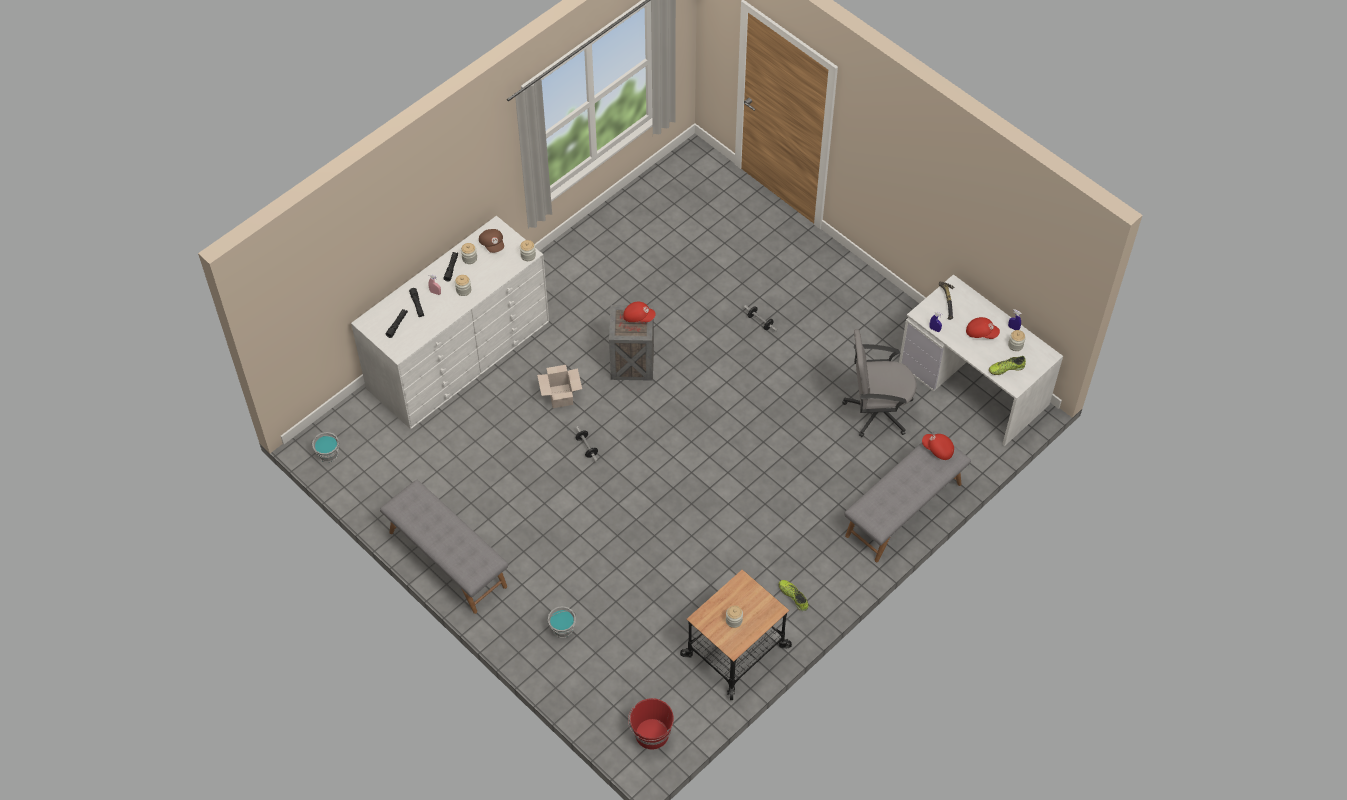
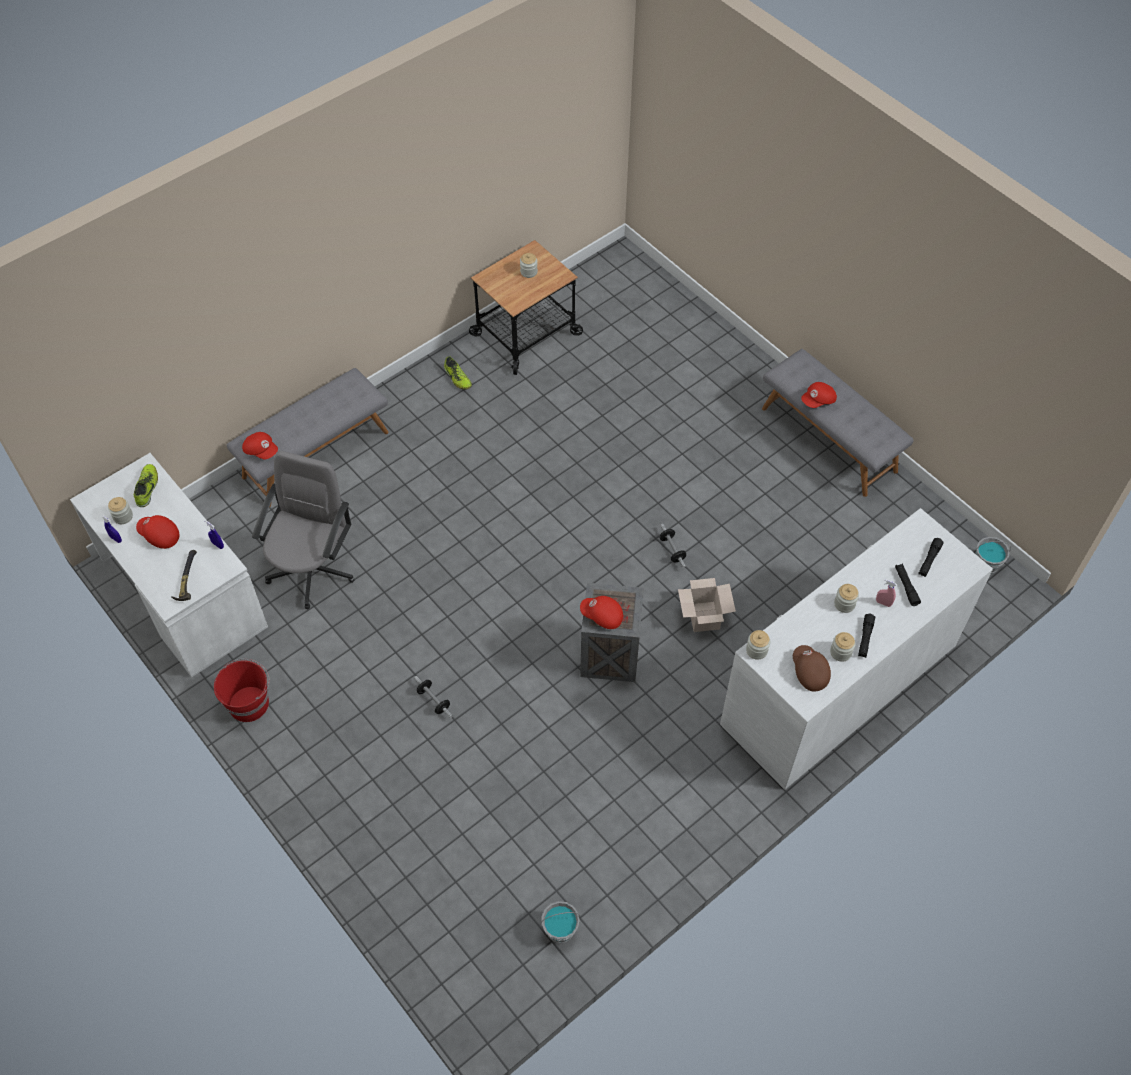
camera: 175 degrees left, 0 degrees up
grey bucket [547,606,576,638] -> grey bucket moved to [541,901,580,943]
red bucket [628,698,674,750] -> red bucket moved to [214,659,269,722]
grey office chair [842,329,917,437] -> grey office chair turned 75 degrees counterclockwise [252,451,355,609]
shoe [989,356,1026,375] -> shoe turned 75 degrees counterclockwise [134,464,158,507]
none -> red cap [801,382,837,408]

